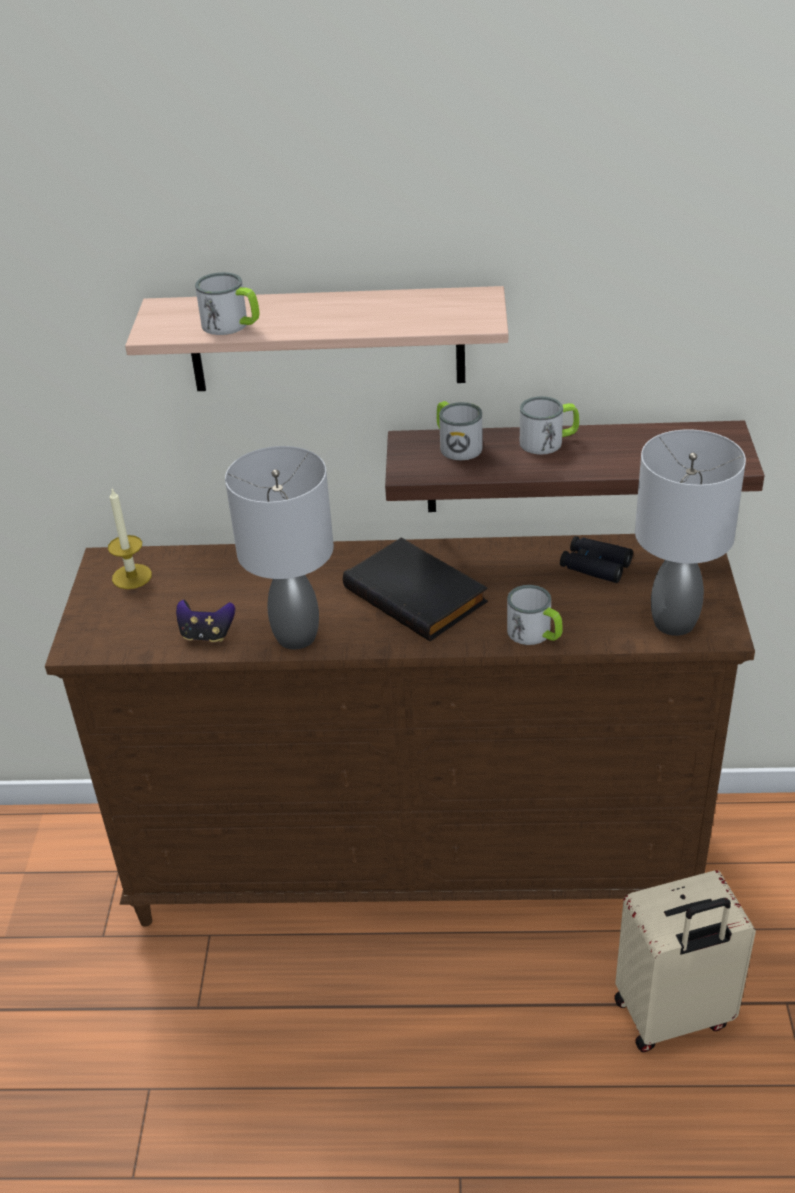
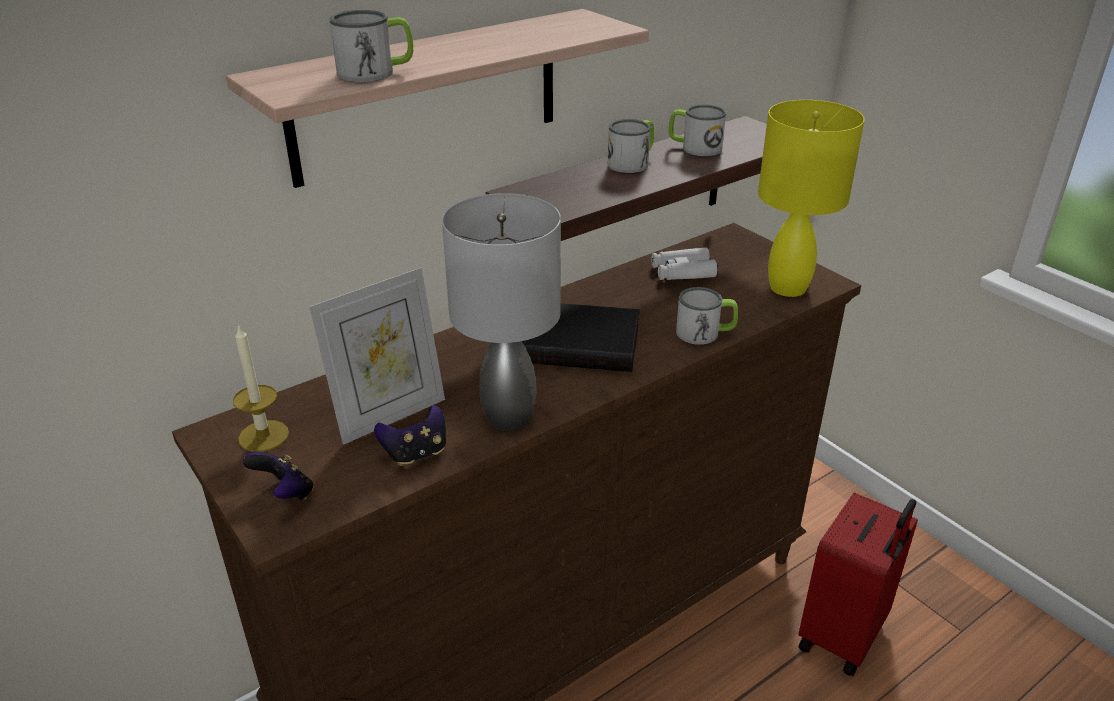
camera: 40 degrees left, 5 degrees down
mug [436,401,483,460] -> mug moved to [669,105,726,156]
black binoculars [560,536,633,583] -> white binoculars [651,247,717,280]
beige suitcase [614,870,756,1052] -> red suitcase [798,493,918,676]
grey table lamp [635,429,746,636] -> yellow table lamp [758,100,865,297]
none -> game controller [243,452,314,500]
none -> picture frame [309,268,445,445]

